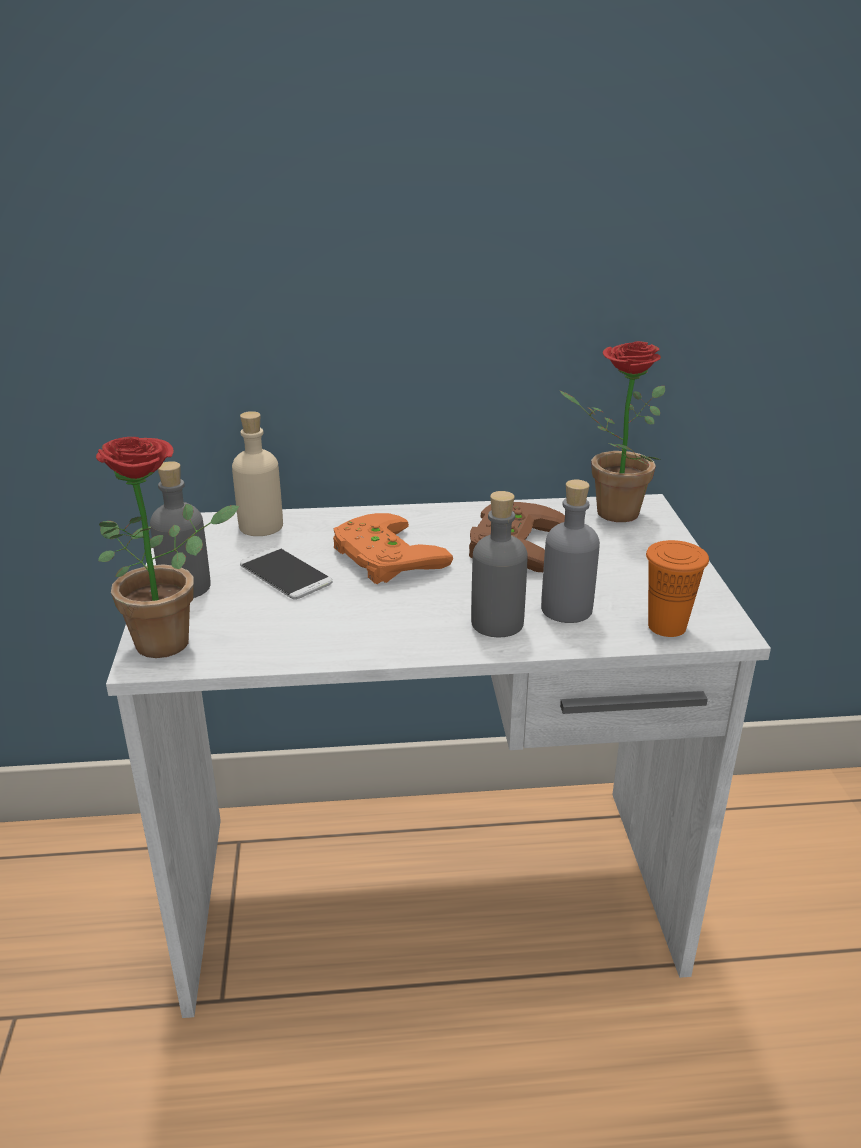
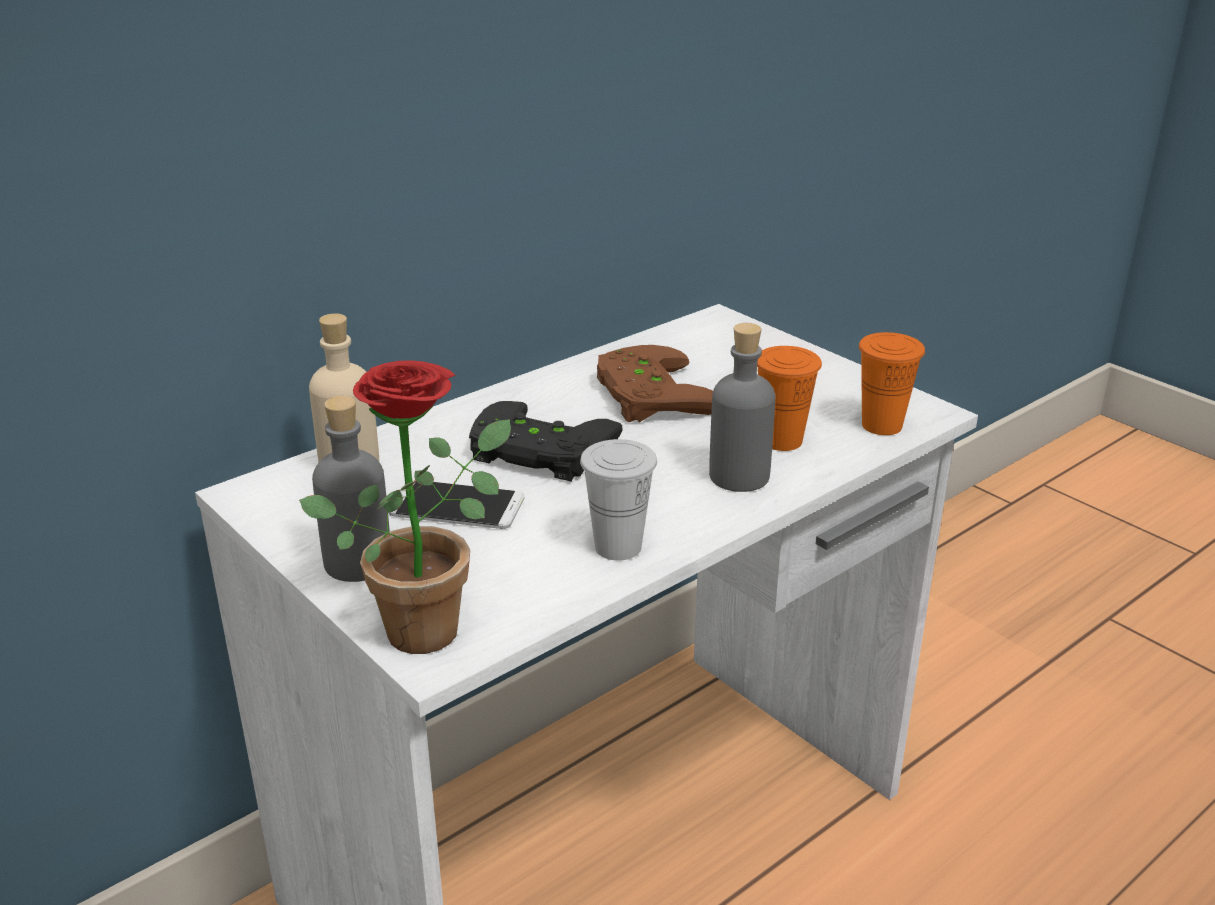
camera: 35 degrees left, 0 degrees up
orange game controller [333,513,453,584] -> black game controller [469,401,623,481]
grey bottle [541,480,600,623] -> orange cup [757,346,822,451]
potted plant [559,341,665,522] -> none
none -> white cup [580,439,657,561]

